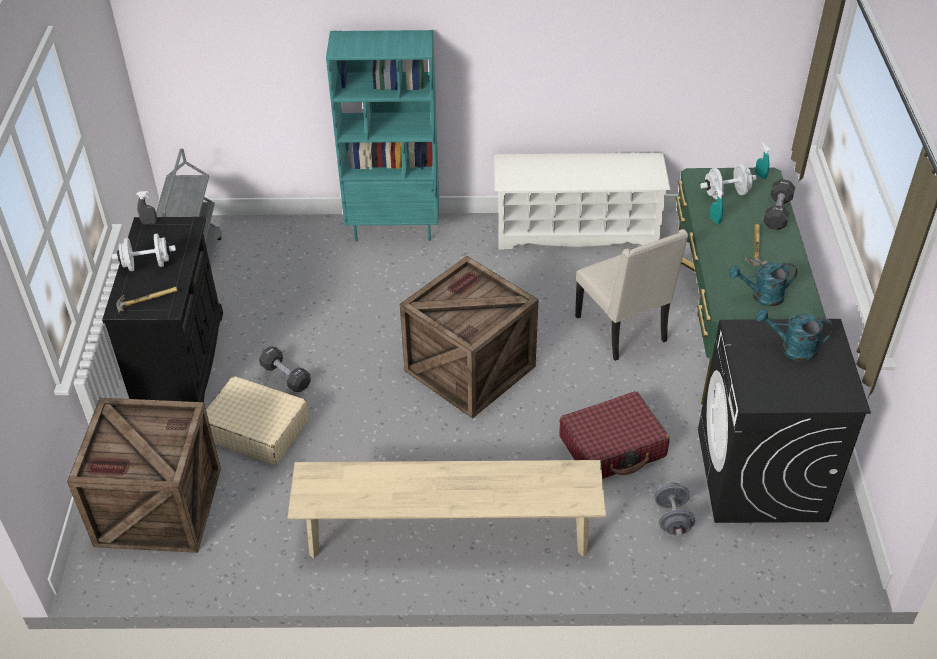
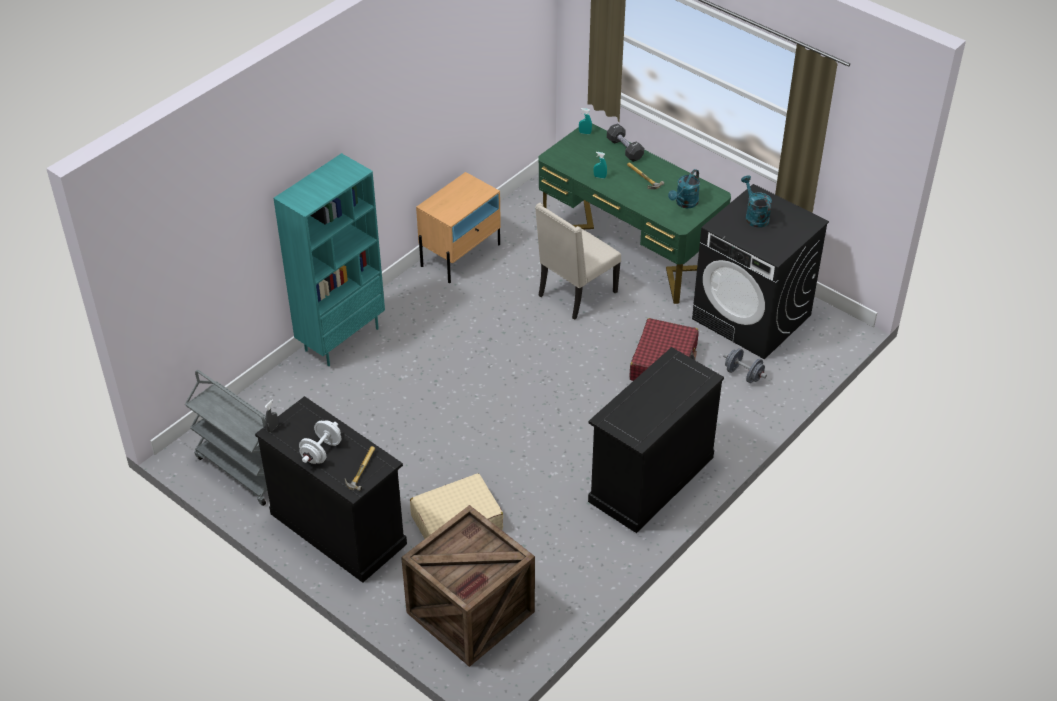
camera: 50 degrees left, 0 degrees up
black dumbbell [259,346,311,392] -> none
beige bench [287,460,606,558] -> black cabinet [588,347,724,533]
crate [400,256,539,419] -> none
white shoe rack [494,153,671,250] -> beige nightstand [416,172,501,283]
beige chair [575,229,688,361] -> beige chair turned 120 degrees clockwise [535,203,621,320]
white dumbbell [700,164,756,199] -> none
turquoise watering can [756,308,833,362] -> turquoise watering can turned 105 degrees clockwise [741,176,772,228]

